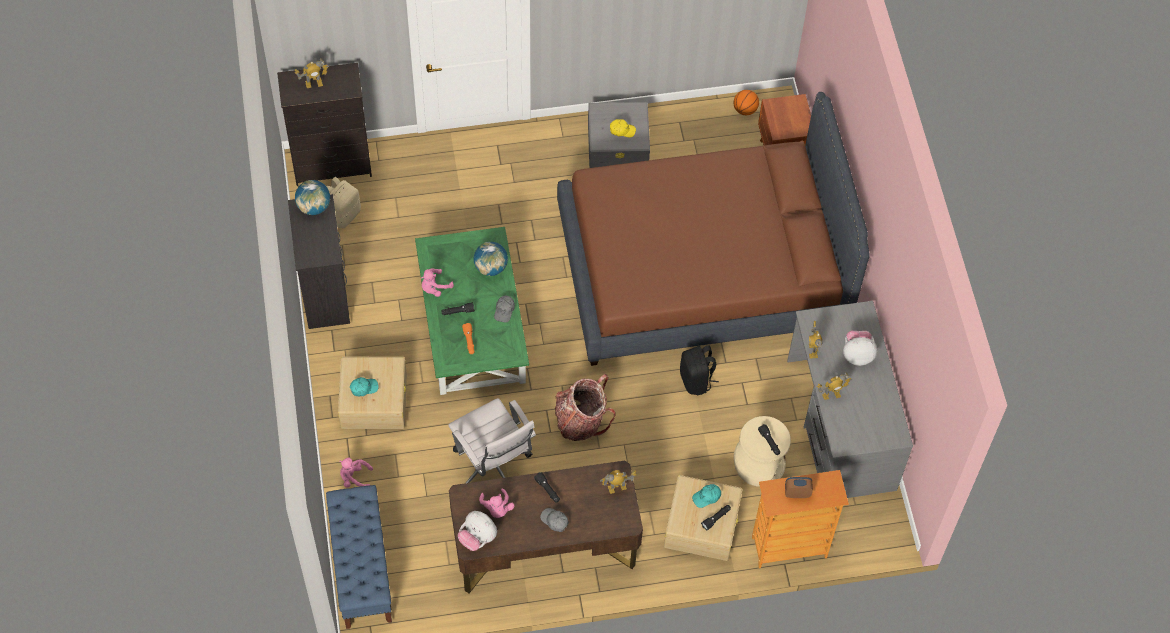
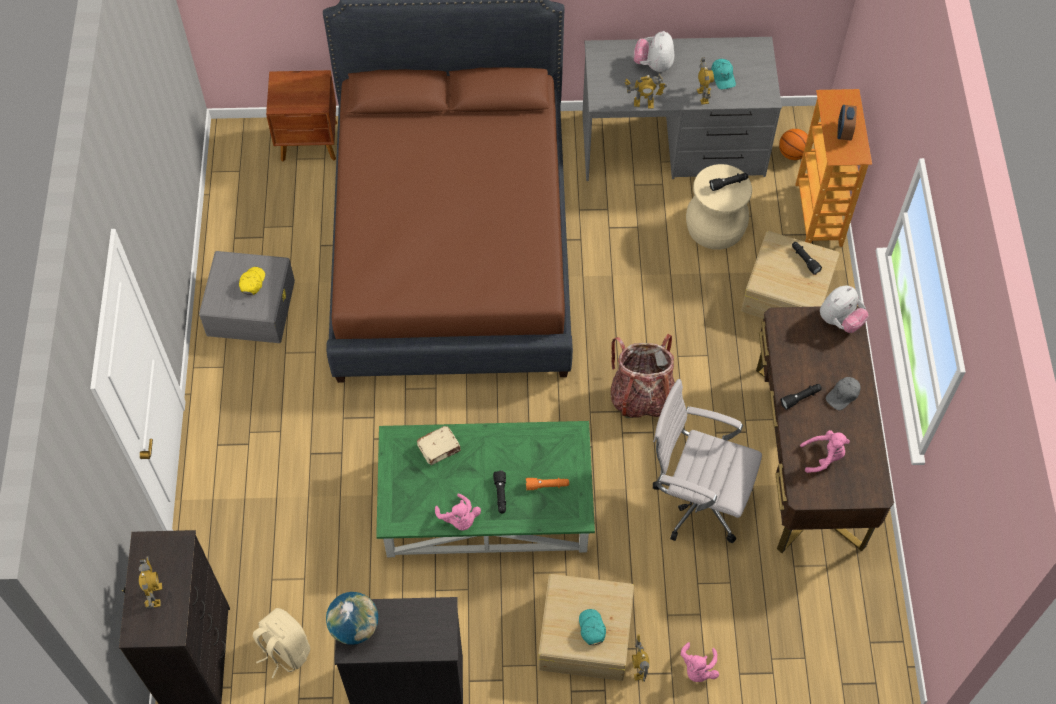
camera: 80 degrees left, 0 degrees up
blue bench [326,485,392,629] -> none
white office chair [449,398,536,483] -> white office chair turned 135 degrees counterclockwise [653,379,762,543]
plush toy [458,511,497,551] -> plush toy moved to [820,285,869,333]
globe [474,242,508,276] -> beige book [417,426,461,465]
grey cap [494,295,515,322] -> none
toy robot [600,470,637,494] -> toy robot moved to [632,634,649,682]
black backpack [680,345,719,395] -> none
turquoise cap [692,484,721,508] -> turquoise cap moved to [711,59,736,89]
basketball [734,90,759,115] -> basketball moved to [779,129,808,160]

